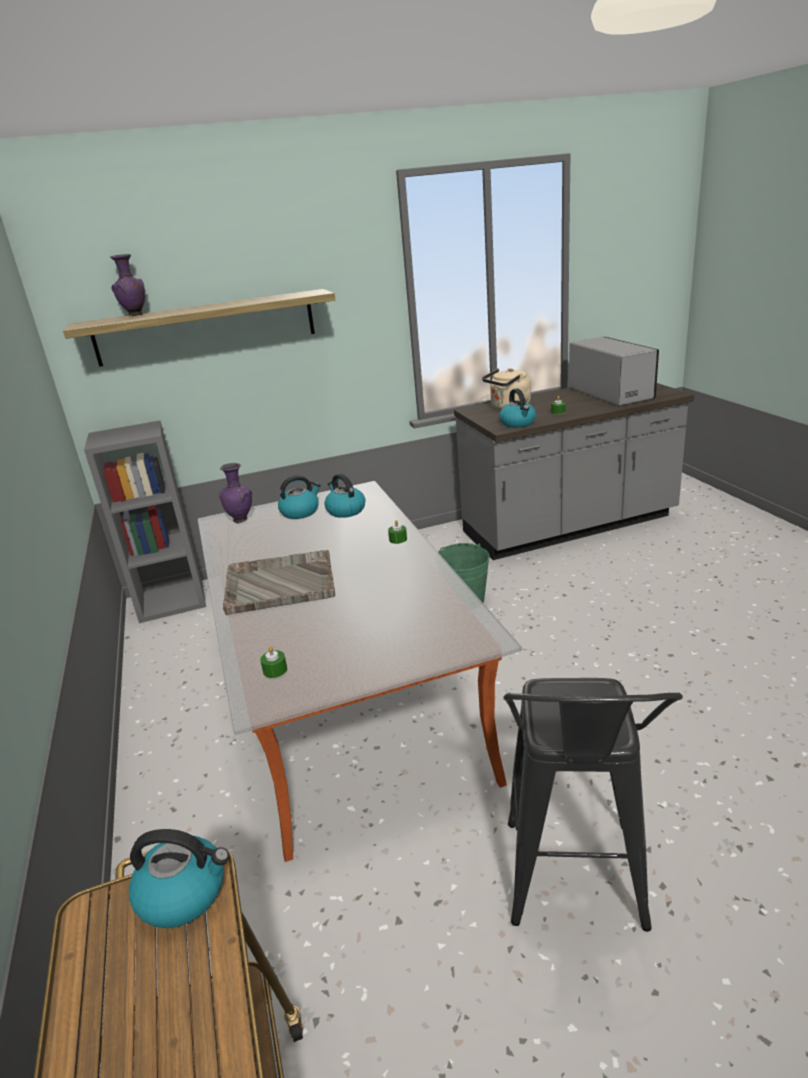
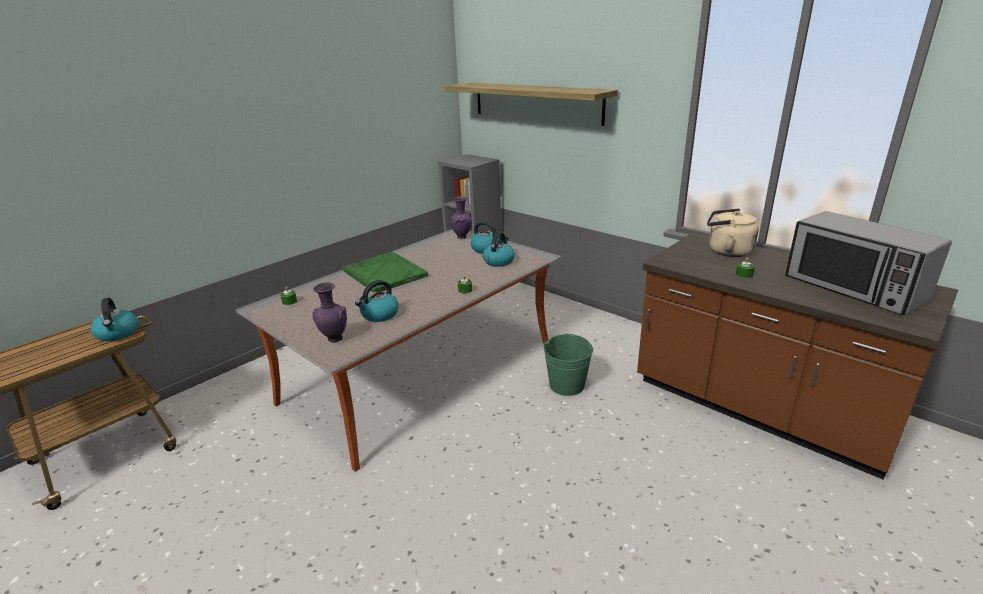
camera: 60 degrees right, 0 degrees up
purple vase [110,254,145,316] -> purple vase moved to [312,282,347,342]
grey tray [223,550,335,615] -> green tray [343,252,428,293]
grey counter [454,383,694,560] -> brown counter [637,233,958,480]
kettle [499,388,536,427] -> kettle moved to [355,280,399,322]
black stool [504,678,683,932] -> none
microwave [569,337,659,406] -> microwave turned 105 degrees clockwise [785,211,952,315]

